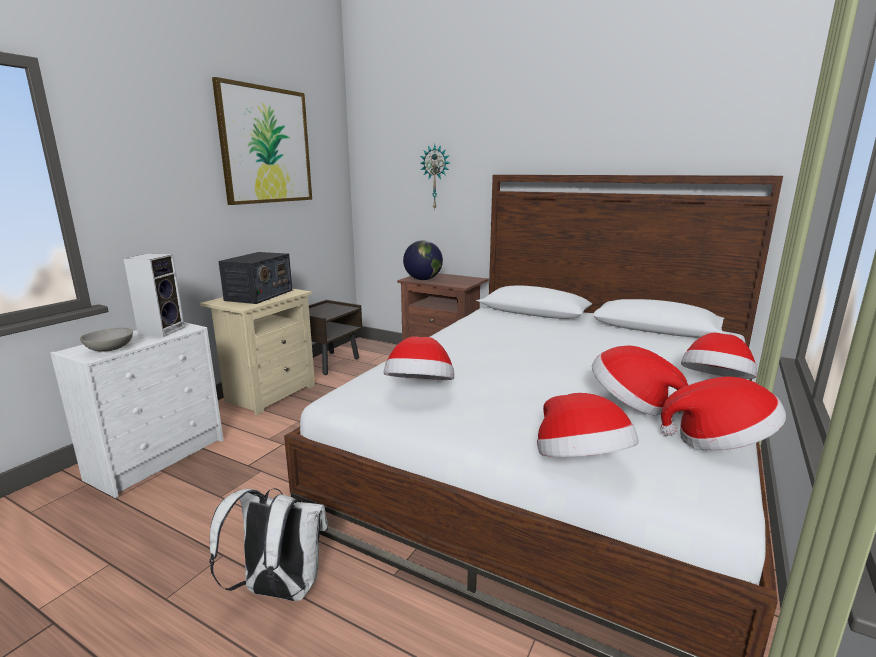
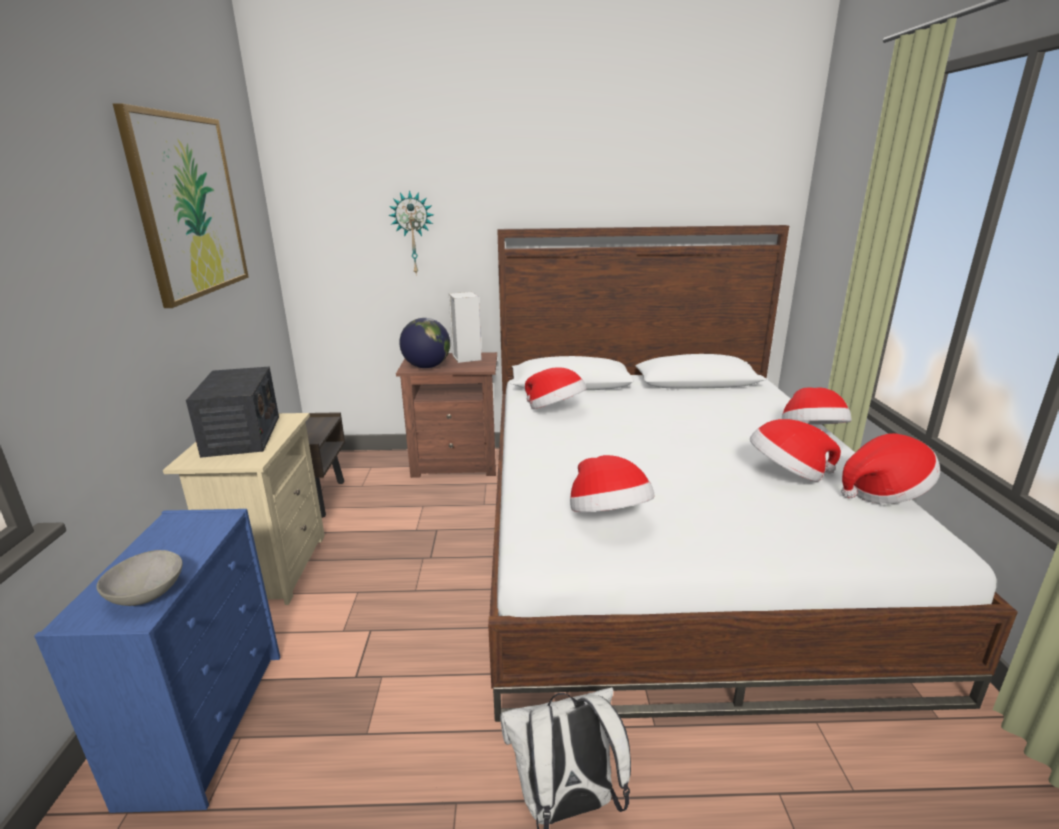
camera: 30 degrees left, 5 degrees up
white dresser [50,322,224,498] -> blue dresser [34,509,280,813]
speaker [124,253,185,337] -> speaker moved to [449,292,482,363]
hat [537,393,639,457] -> hat moved to [525,367,587,409]

